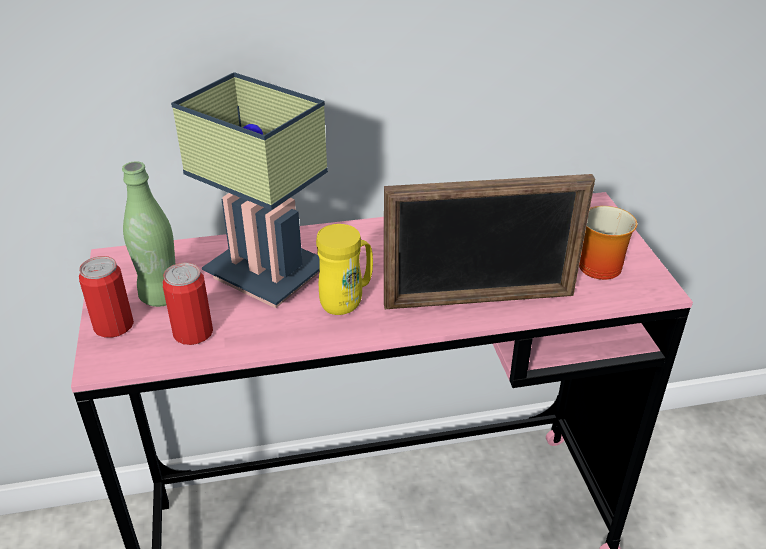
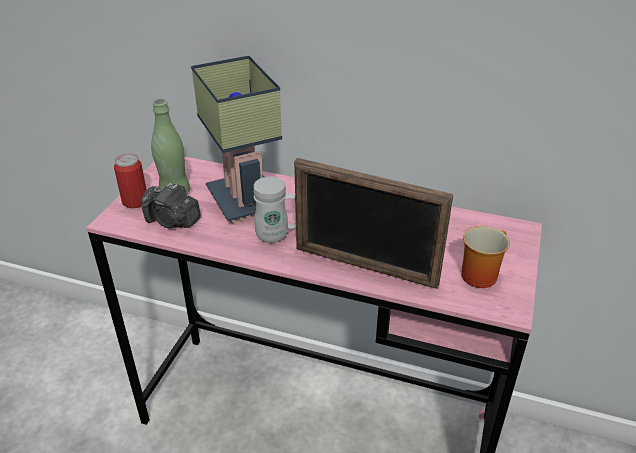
camera: 30 degrees right, 0 degrees up
can [163,263,213,345] -> camera [141,183,201,228]
yellow mug [316,224,373,315] -> white mug [253,177,296,243]

